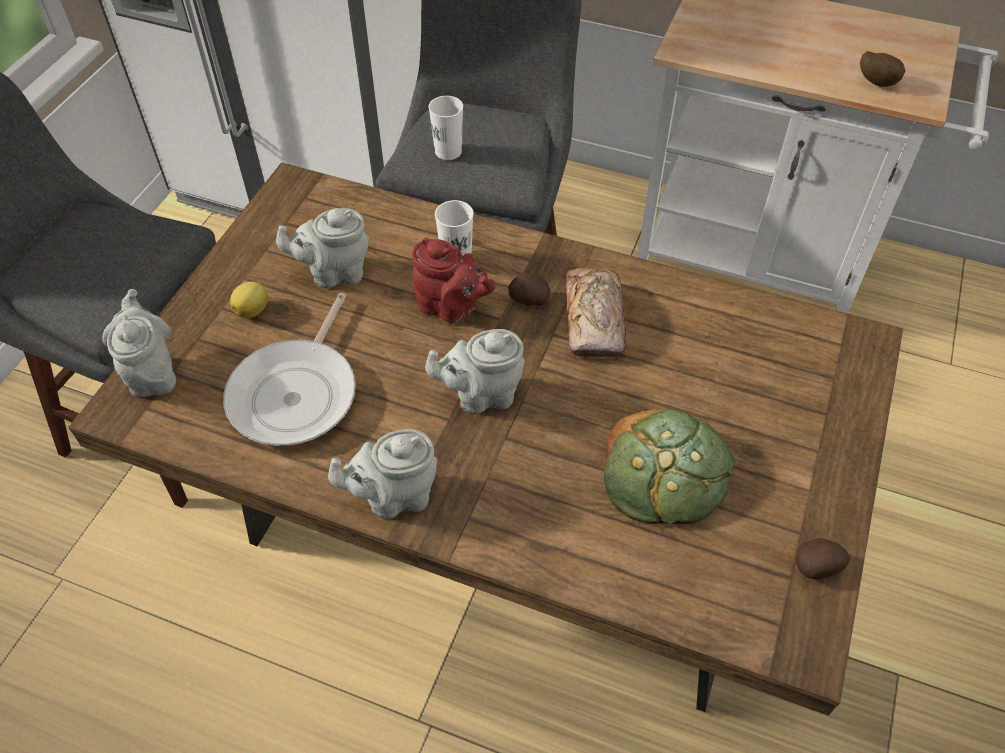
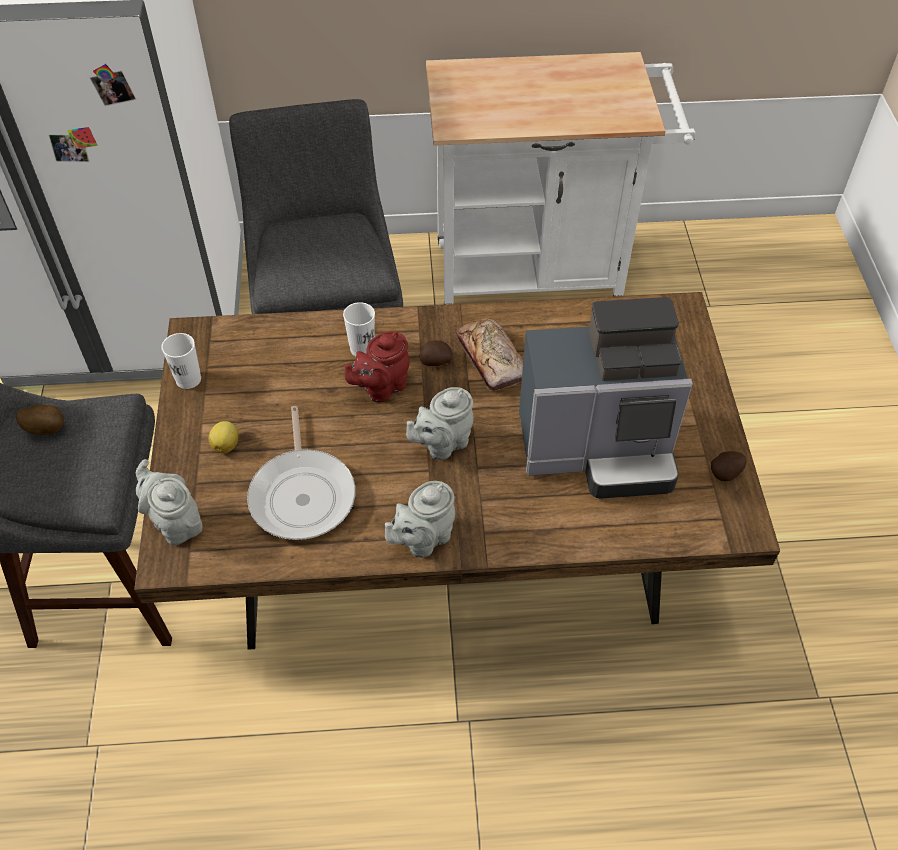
camera: 25 degrees left, 0 degrees up
grey teapot [276,208,369,288] -> none
red teapot [412,238,495,323] -> red teapot turned 135 degrees clockwise [345,331,409,403]
white cup [428,96,463,160] -> white cup moved to [161,333,201,389]
bread [604,409,735,524] -> coffee machine [519,297,693,499]
potato [860,51,905,87] -> potato moved to [16,404,64,435]

